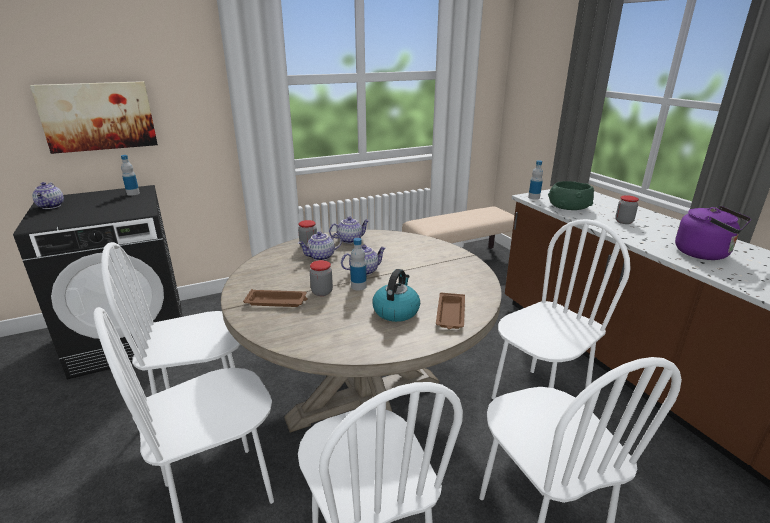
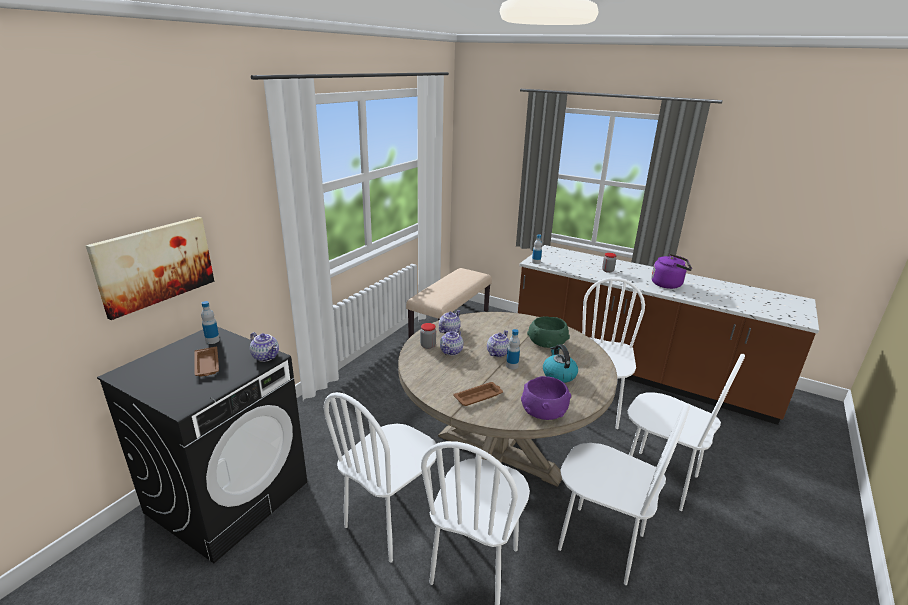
camera: 35 degrees left, 0 degrees up
teapot [32,182,64,209] -> teapot moved to [250,332,279,362]
jar [310,260,333,296] -> none
brown tray [436,293,465,329] -> brown tray moved to [195,347,219,377]
green bowl [548,181,594,210] -> green bowl moved to [527,316,570,348]
none -> purple bowl [521,376,571,420]

